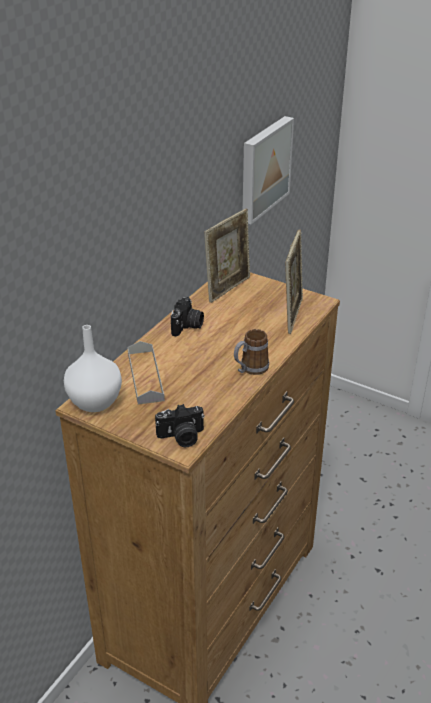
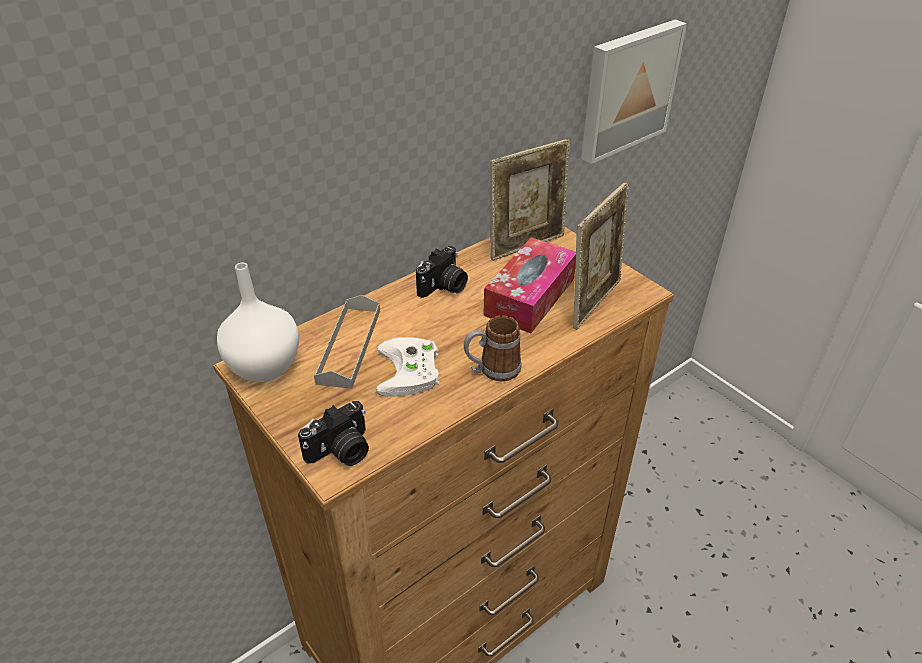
camera: 20 degrees right, 5 degrees up
camera [155,404,205,447] -> camera turned 45 degrees counterclockwise [298,401,369,466]
none -> white game controller [376,337,439,397]
none -> tissue box [483,237,576,333]

